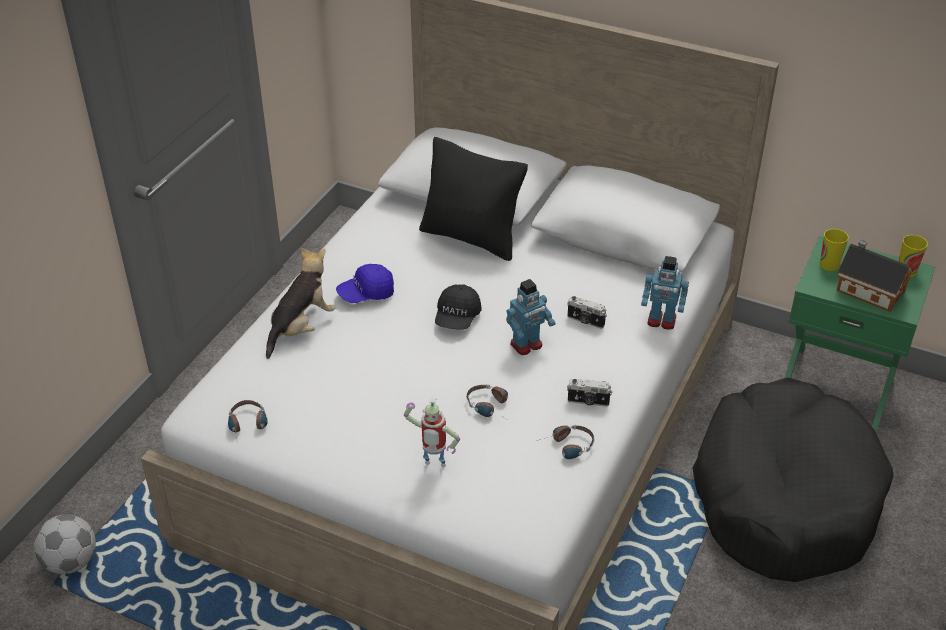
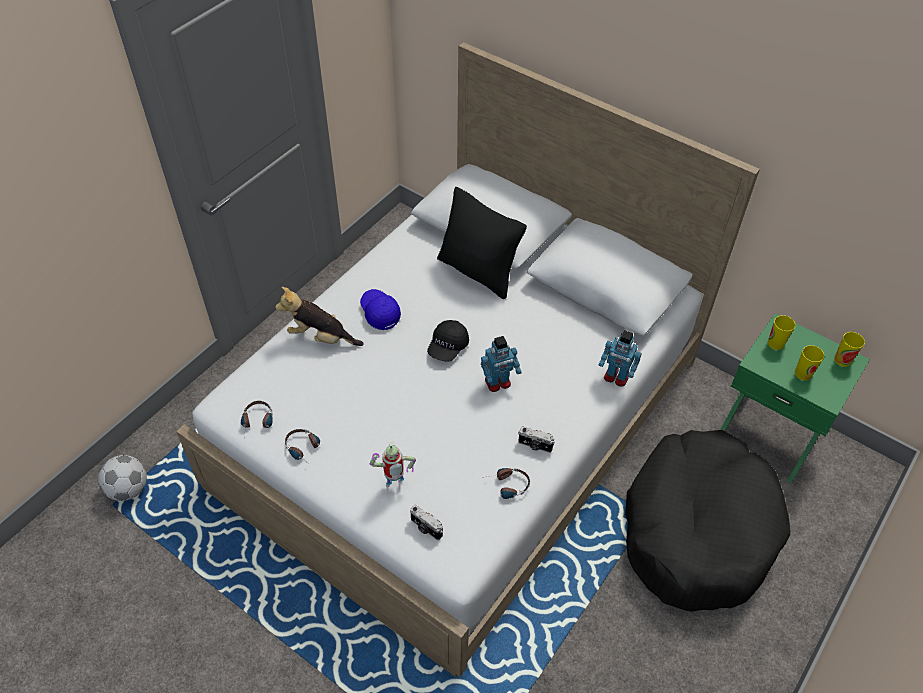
camera: 10 degrees right, 10 degrees up
plush toy [266,248,335,359] -> plush toy turned 120 degrees counterclockwise [275,287,364,346]
blue cap [336,264,394,303] -> blue cap turned 75 degrees clockwise [360,289,401,330]
toy robot [404,398,460,467] -> toy robot turned 45 degrees counterclockwise [370,441,416,487]
headphones [466,384,508,417] -> headphones moved to [285,429,320,467]
camera [567,296,607,329] -> camera moved to [410,505,443,540]
toy house [837,239,913,312] -> cup [795,345,824,380]

